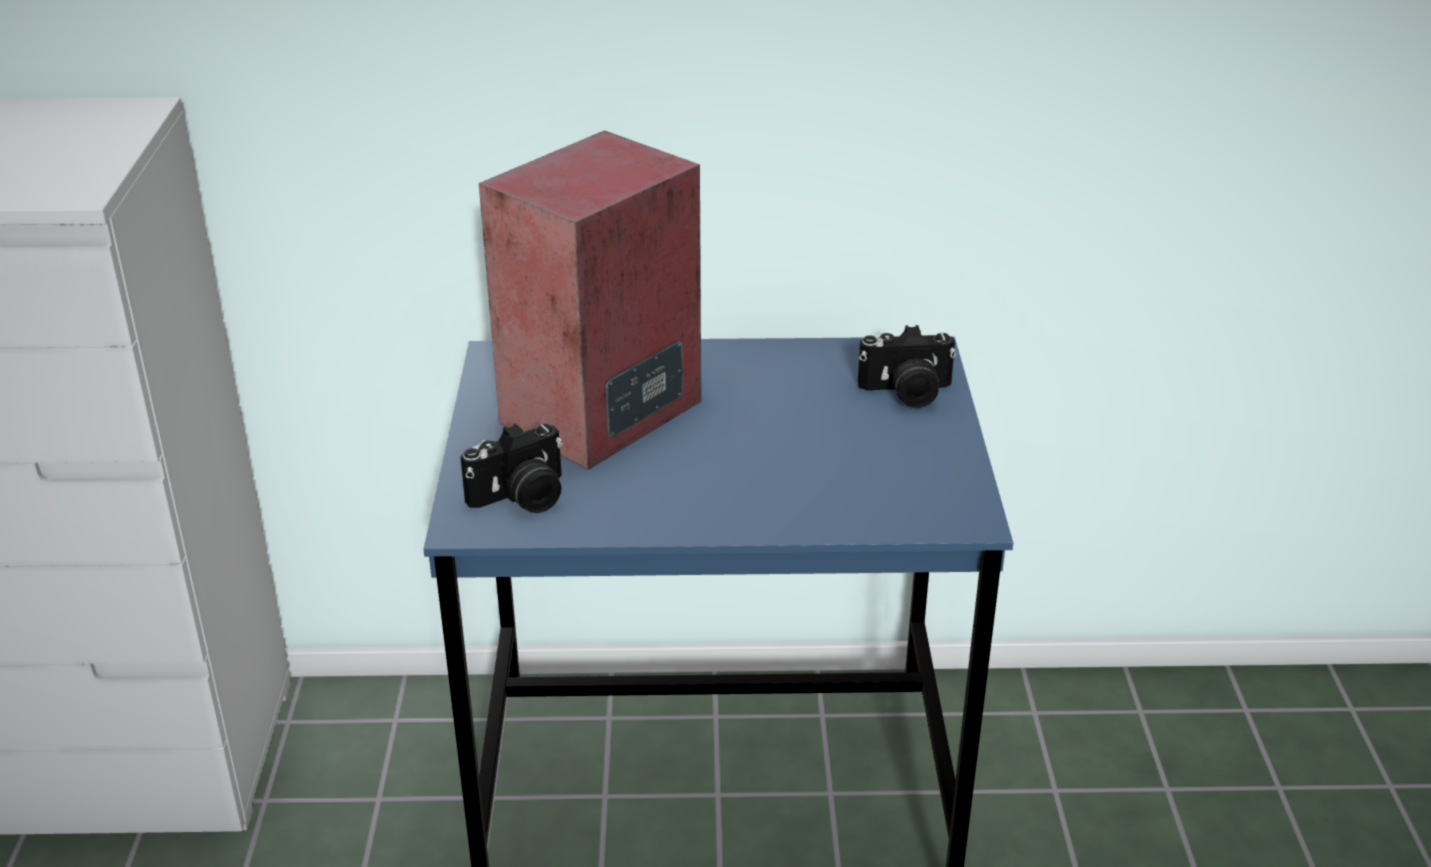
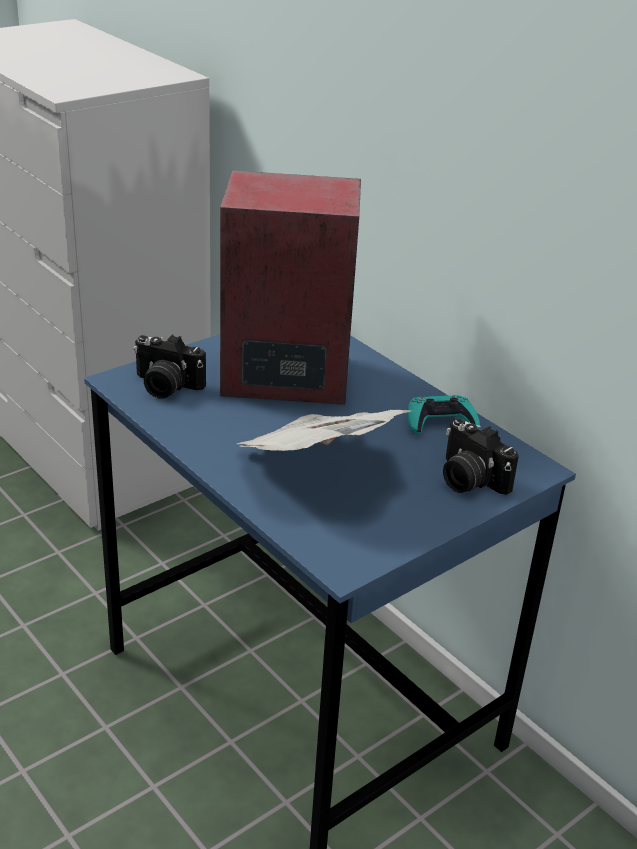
camera: 50 degrees right, 0 degrees up
none -> newspaper [237,410,414,451]
none -> turquoise game controller [408,395,480,434]

